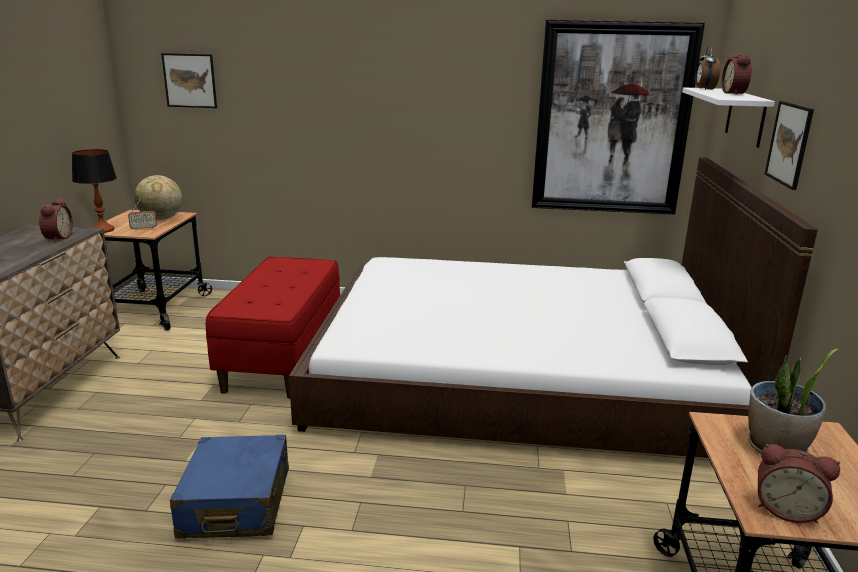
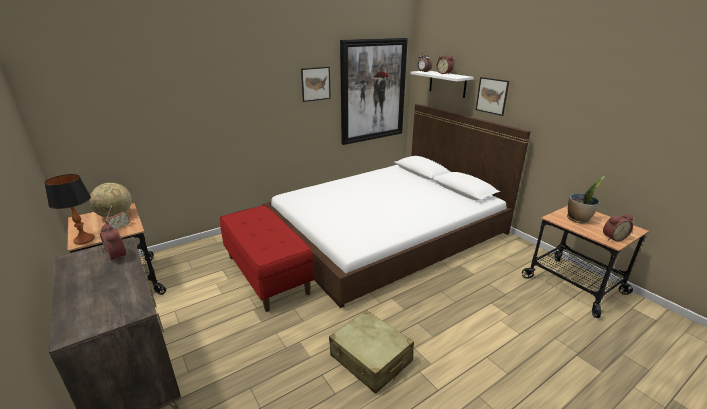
camera: 40 degrees left, 5 degrees up
picture [161,53,217,108] -> picture moved to [301,67,331,102]
blue suitcase [170,435,289,538] -> beige suitcase [329,310,414,394]

